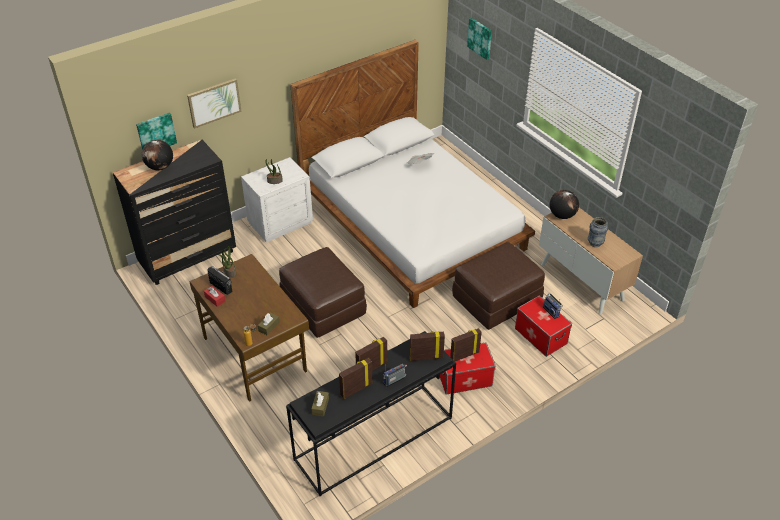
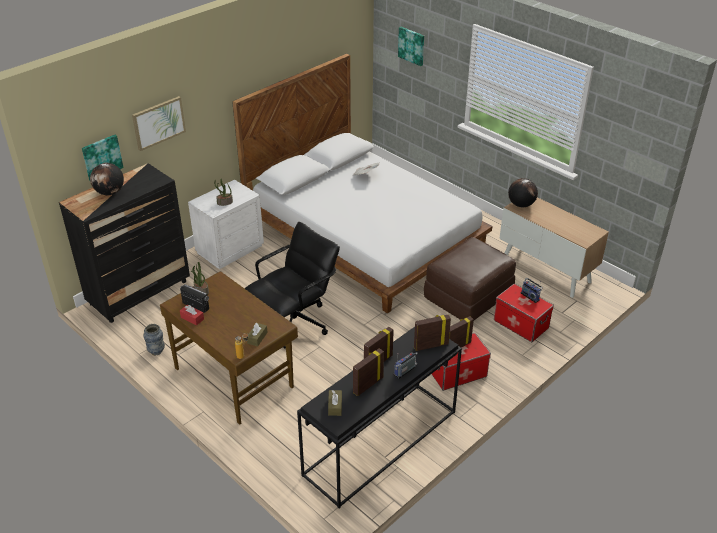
camera: 10 degrees left, 5 degrees down
brown ottoman [279,247,367,338] -> black office chair [245,222,340,349]
vase [588,217,608,247] -> vase moved to [143,324,165,355]

